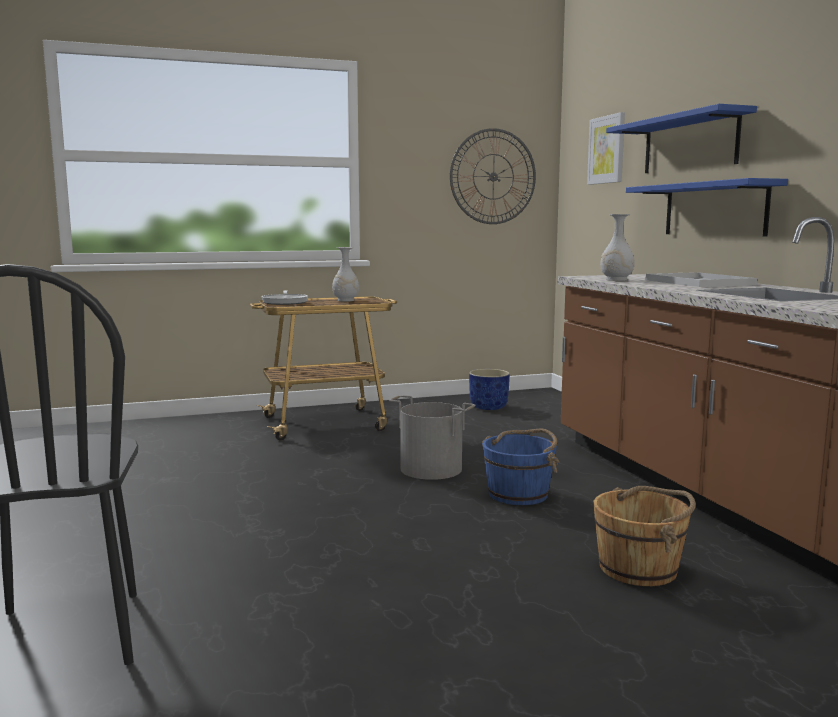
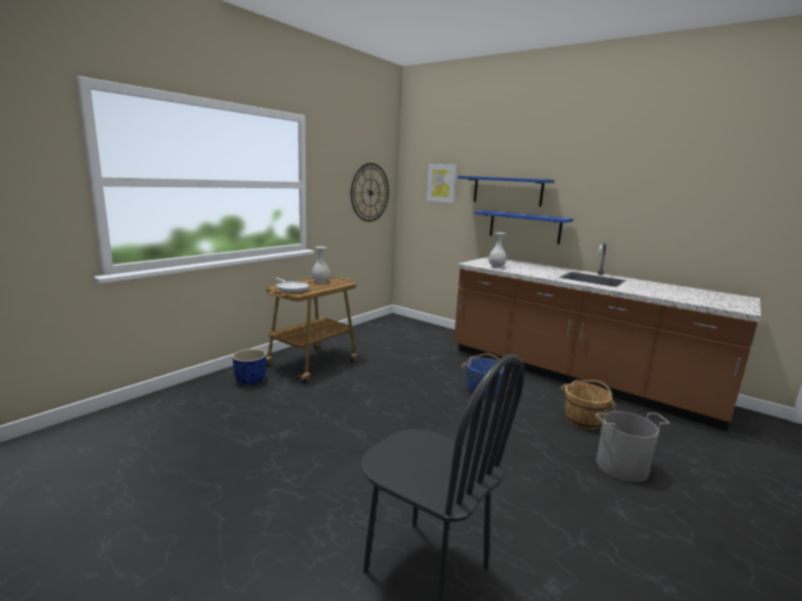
camera: 35 degrees left, 5 degrees up
grey bucket [389,395,476,480] -> grey bucket moved to [595,411,670,482]
blue planter [469,369,510,410] -> blue planter moved to [232,349,266,385]
white tray [645,272,757,287] -> none

